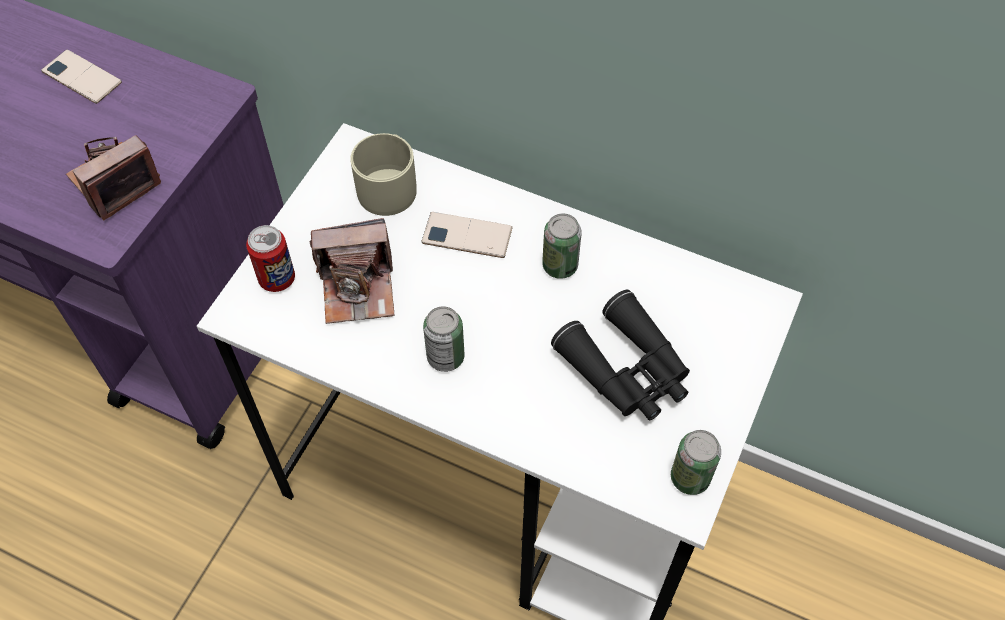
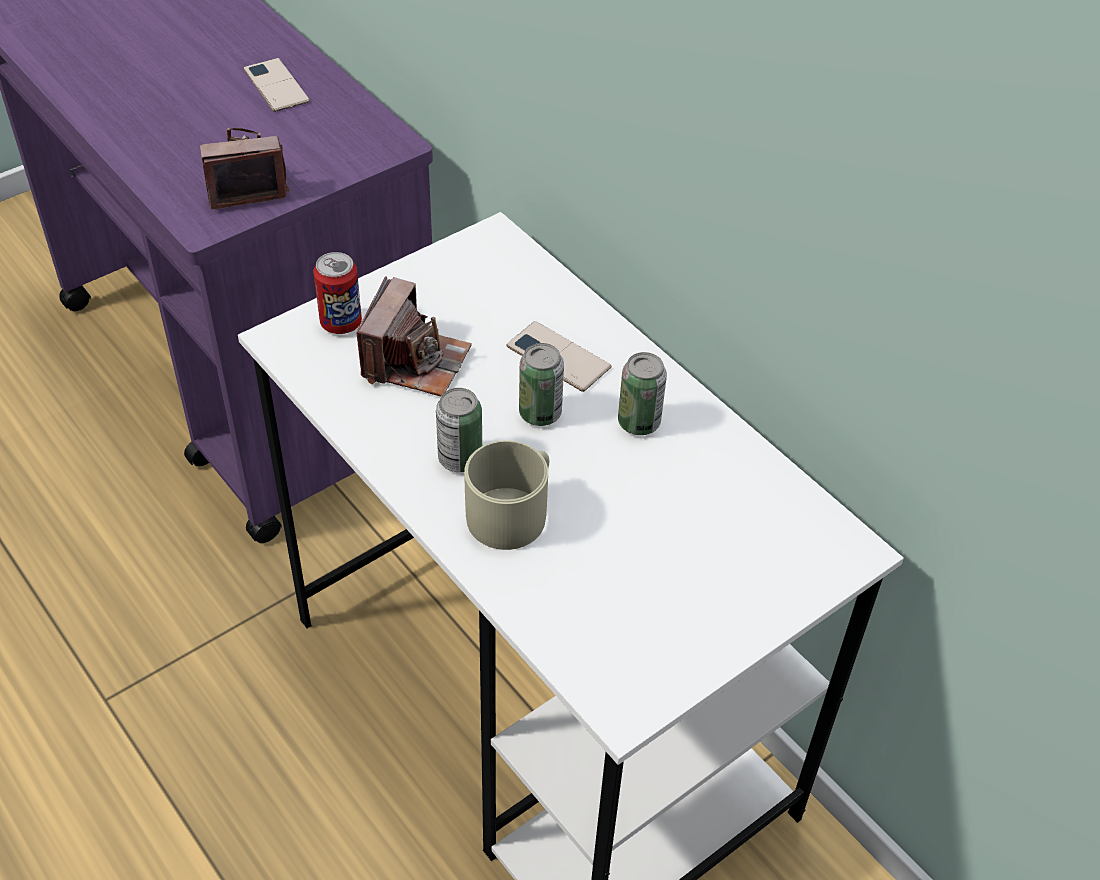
camera: 25 degrees right, 10 degrees down
camera [310,218,394,324] -> camera turned 90 degrees counterclockwise [356,276,472,397]
beige mug [350,133,417,216] -> beige mug moved to [464,440,549,550]
black binoculars [551,290,690,420] -> none
can [671,430,721,495] -> can moved to [519,343,564,426]

